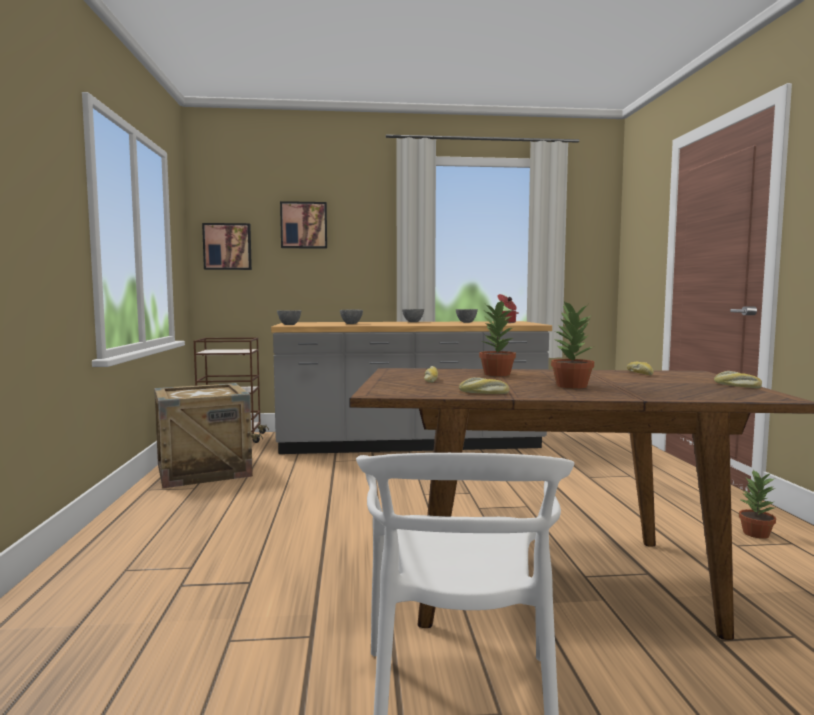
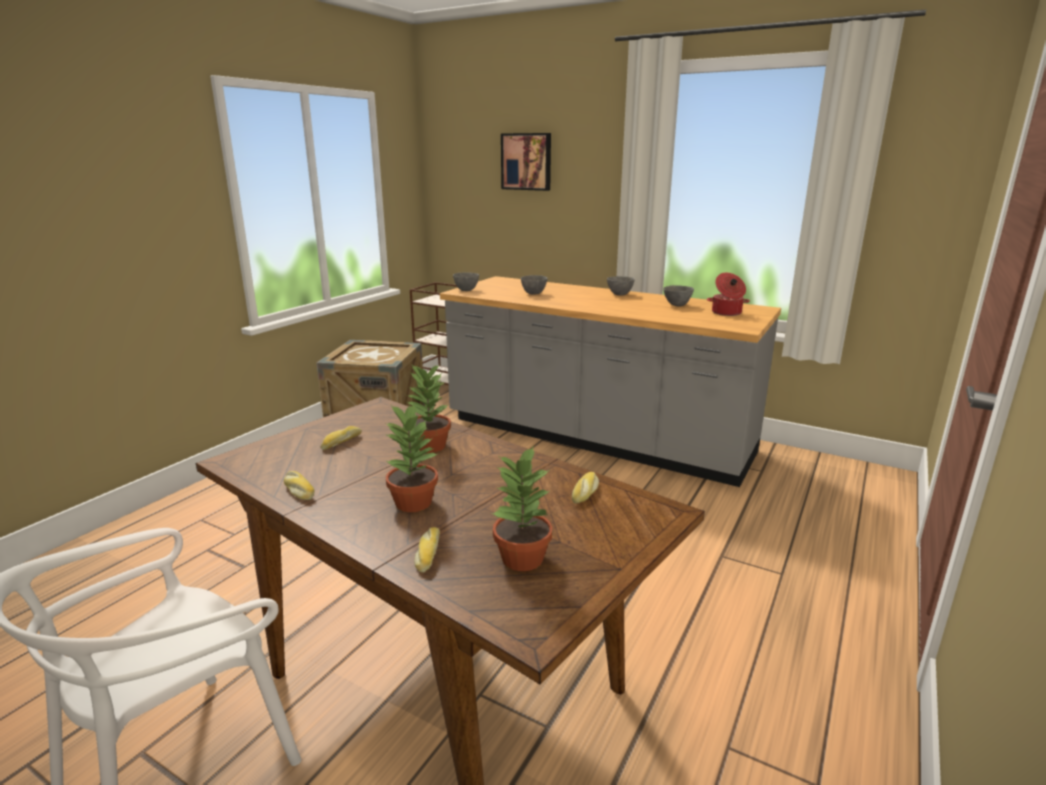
camera: 35 degrees right, 15 degrees up
picture [202,223,252,270] -> none
bread [714,371,762,388] -> bread moved to [414,527,440,573]
potted plant [739,469,776,539] -> potted plant moved to [491,446,552,571]

